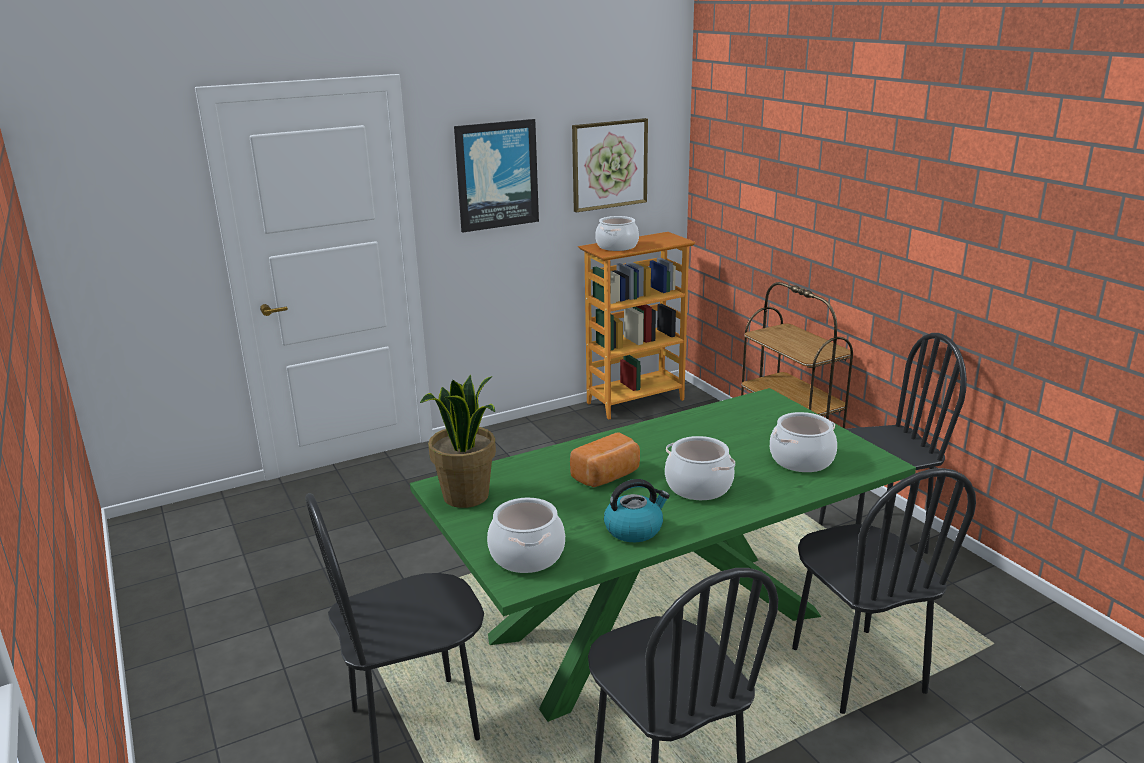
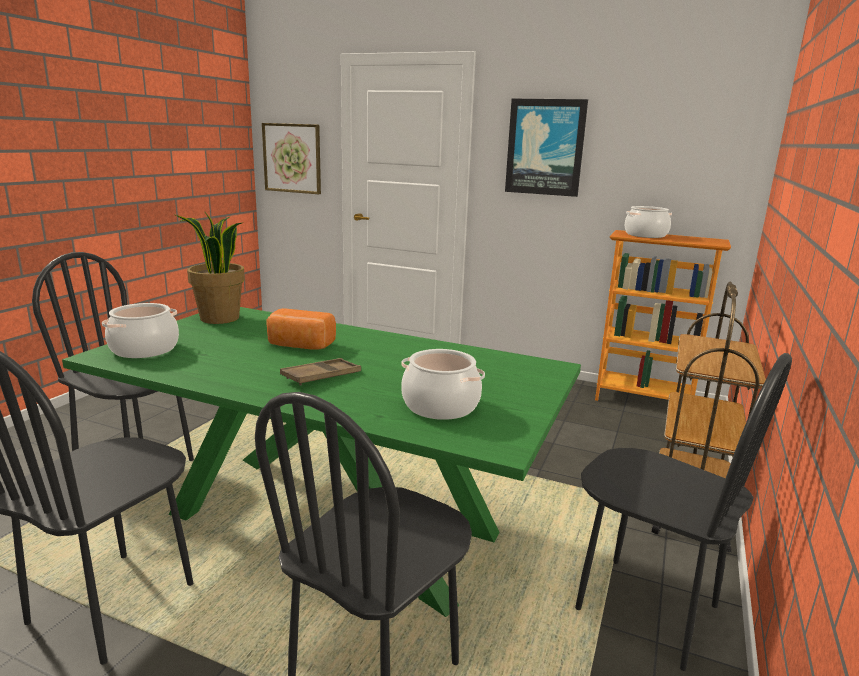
camera: 50 degrees right, 5 degrees down
picture [572,118,648,212] -> picture moved to [262,123,321,194]
kettle [604,479,670,542] -> none
cooking pot [665,436,735,500] -> brown tray [280,358,361,385]

